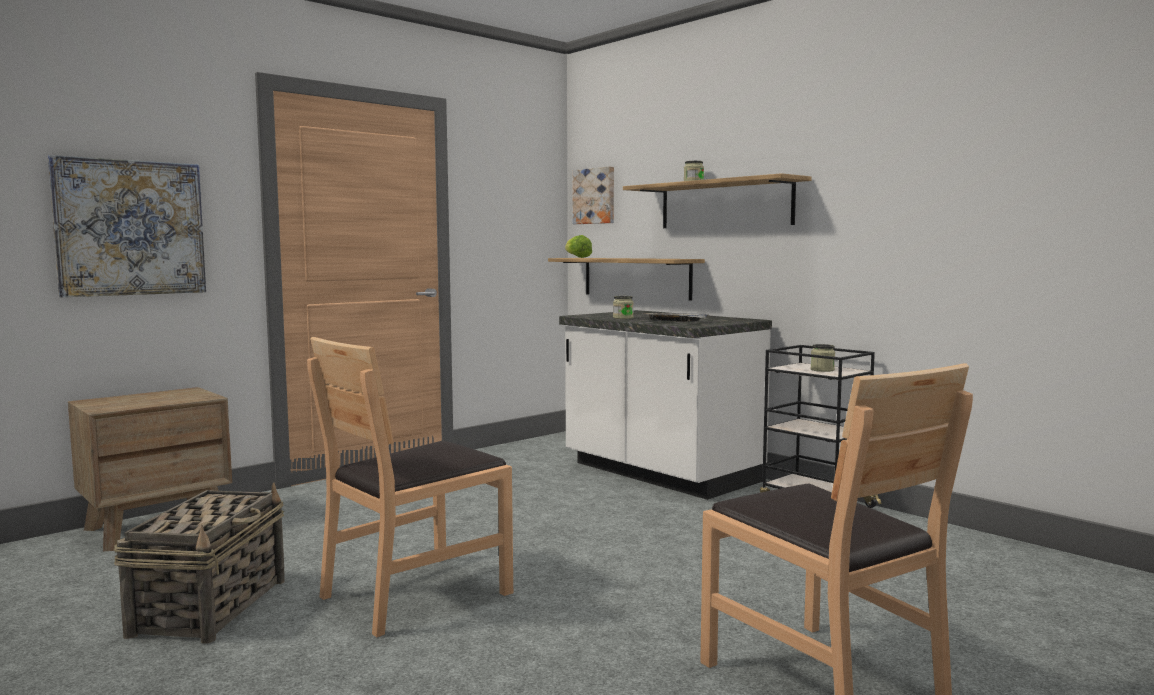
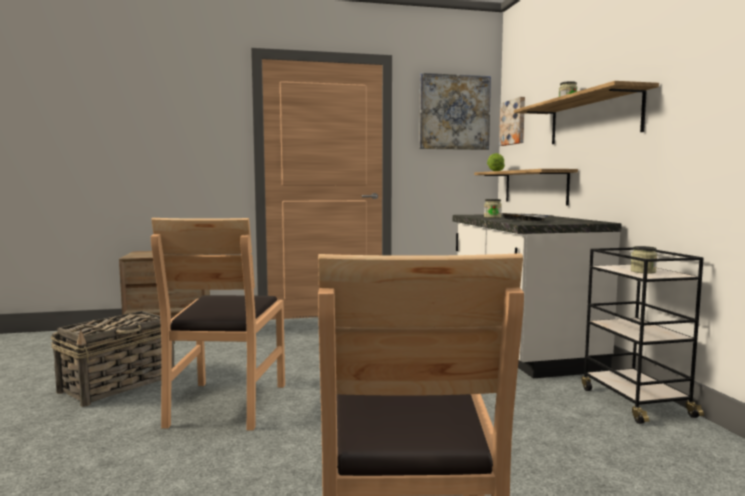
camera: 30 degrees right, 0 degrees up
picture [48,155,206,297] -> picture moved to [419,73,491,150]
brown chair [307,337,513,637] -> brown chair turned 75 degrees counterclockwise [151,218,285,431]

